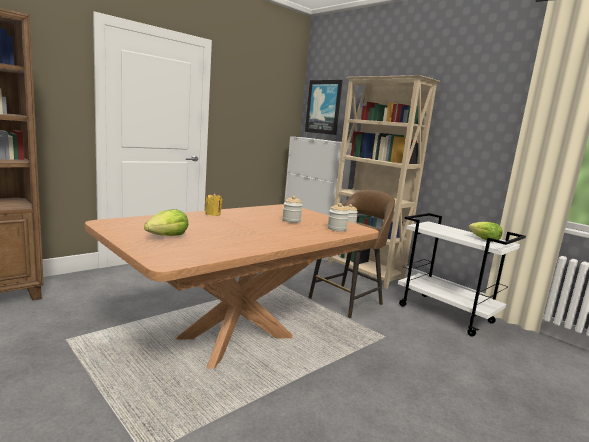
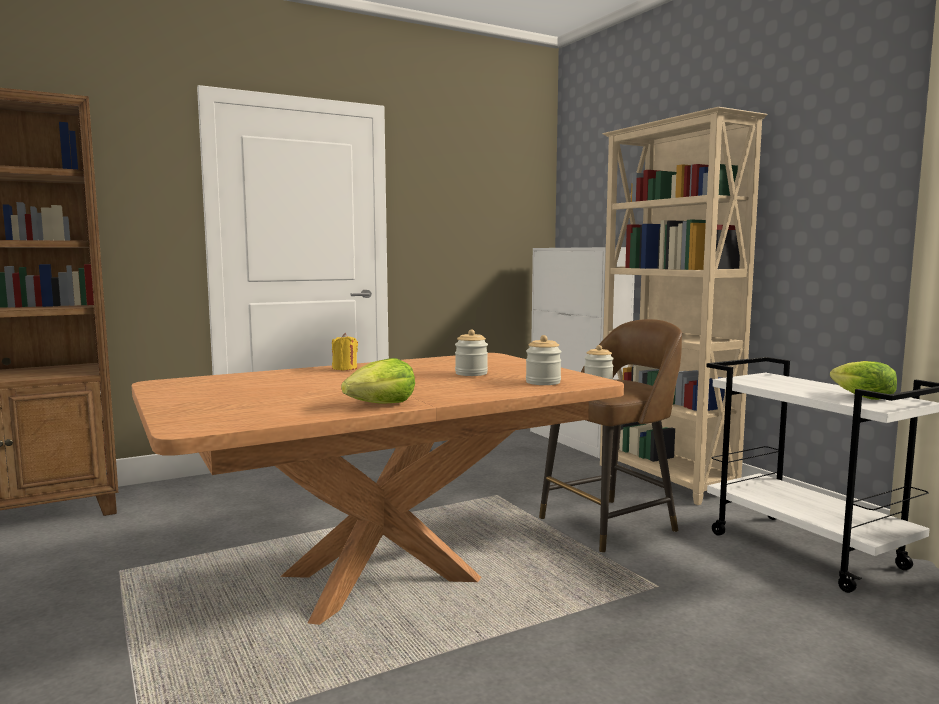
camera: 15 degrees right, 5 degrees down
lettuce [144,209,188,236] -> lettuce moved to [341,358,415,404]
picture [305,80,343,135] -> none

